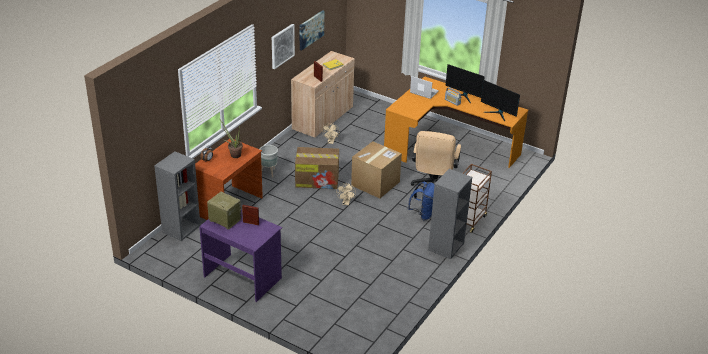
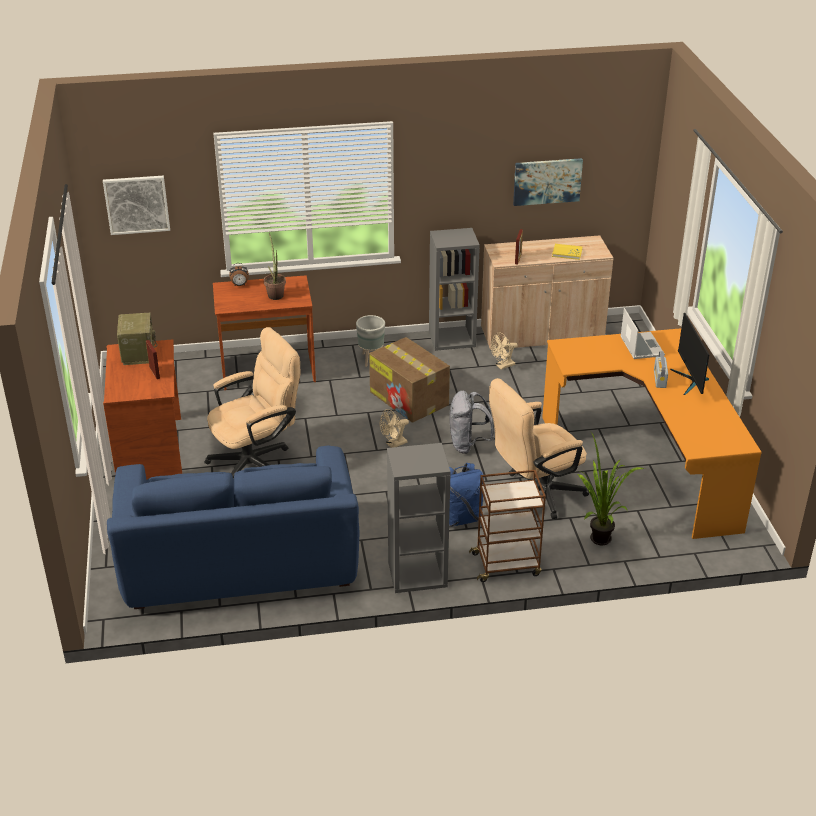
camera: 50 degrees right, 0 degrees up
grey bookcase [154,151,200,241] -> grey bookcase moved to [429,228,480,351]
purple desk [199,210,282,302] -> brown desk [103,339,182,479]
picture [272,24,295,69] -> picture moved to [103,176,170,235]
cardboard box [351,141,402,198] -> grey backpack [449,390,494,454]
monitor [481,80,520,121] -> none
none -> blue sofa [107,446,360,609]
none -> beige office chair [204,327,300,479]
none -> potted plant [578,431,645,545]

